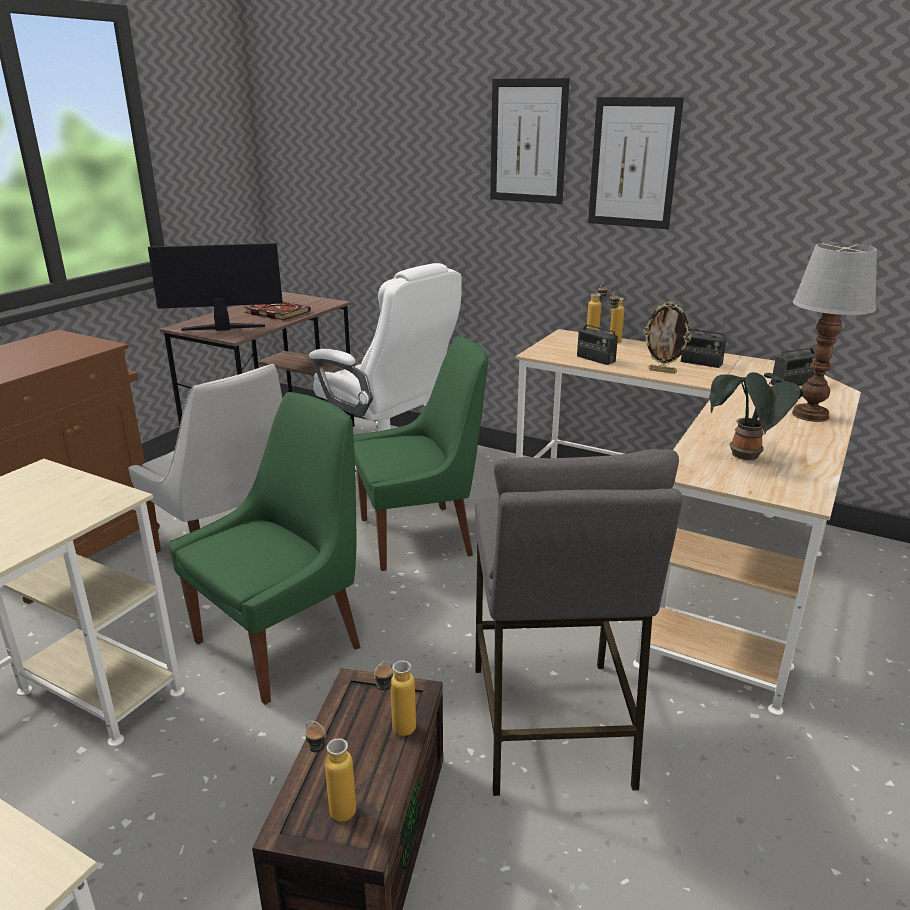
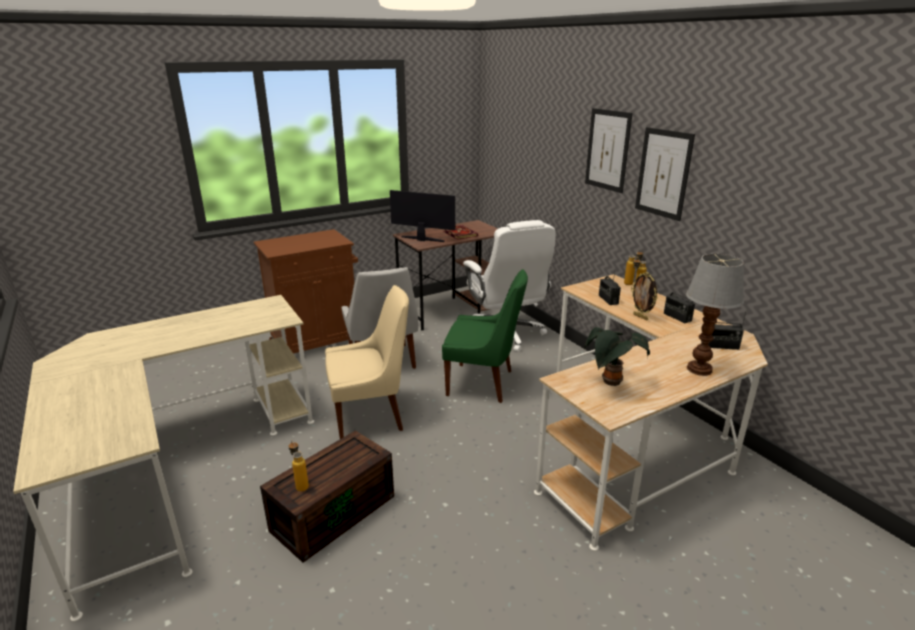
camera: 30 degrees right, 0 degrees up
green chair [169,392,361,705] -> beige chair [325,285,409,439]
bottle [374,661,416,736] -> none
grey stool [475,449,682,796] -> none

